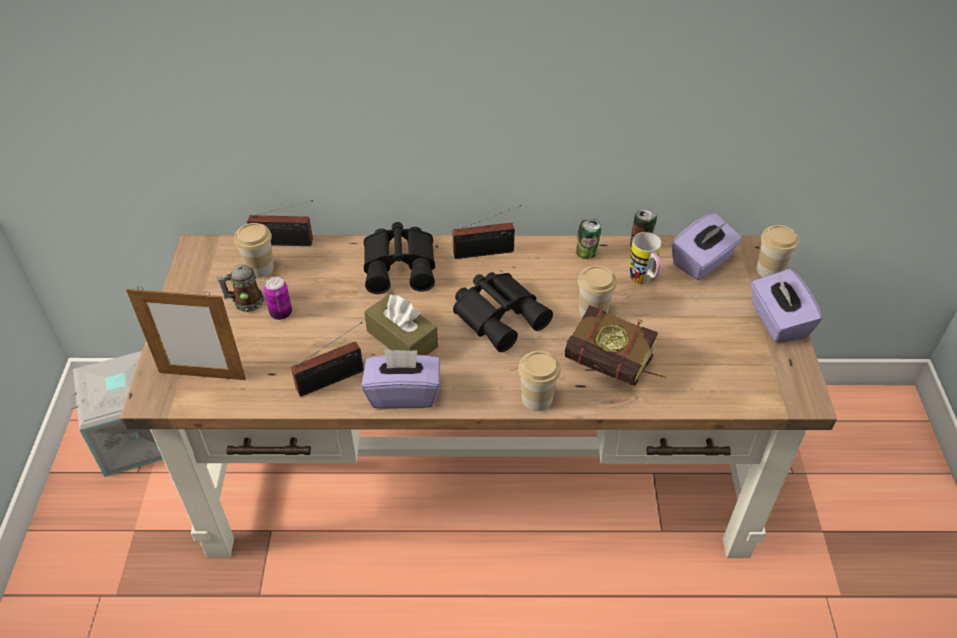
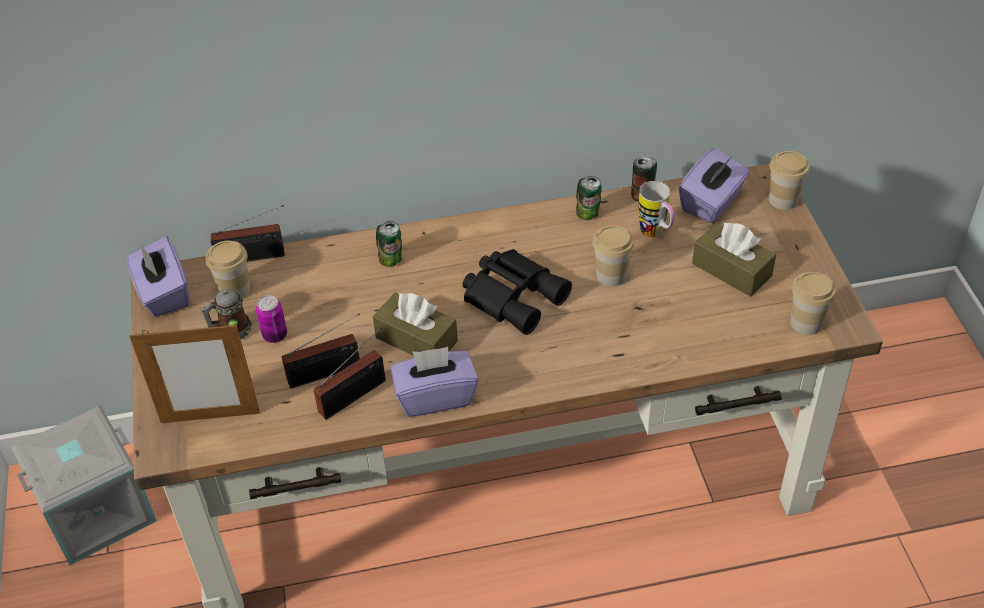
camera: 10 degrees left, 0 degrees up
black binoculars [364,222,435,294] -> can [376,221,402,267]
radio [452,205,521,259] -> radio moved to [282,313,360,388]
cup [518,351,561,411] -> cup moved to [790,272,836,335]
book [565,305,667,386] -> none
purple tissue box [751,269,822,343] -> purple tissue box moved to [127,236,189,317]
none -> brown tissue box [692,222,776,297]

